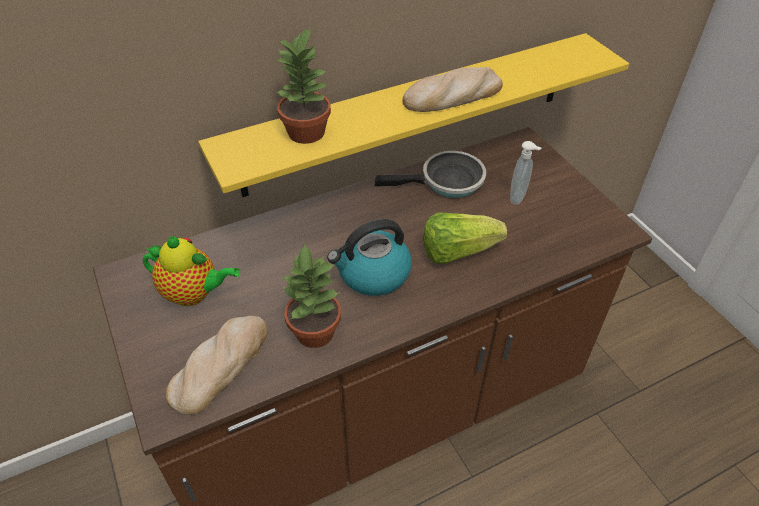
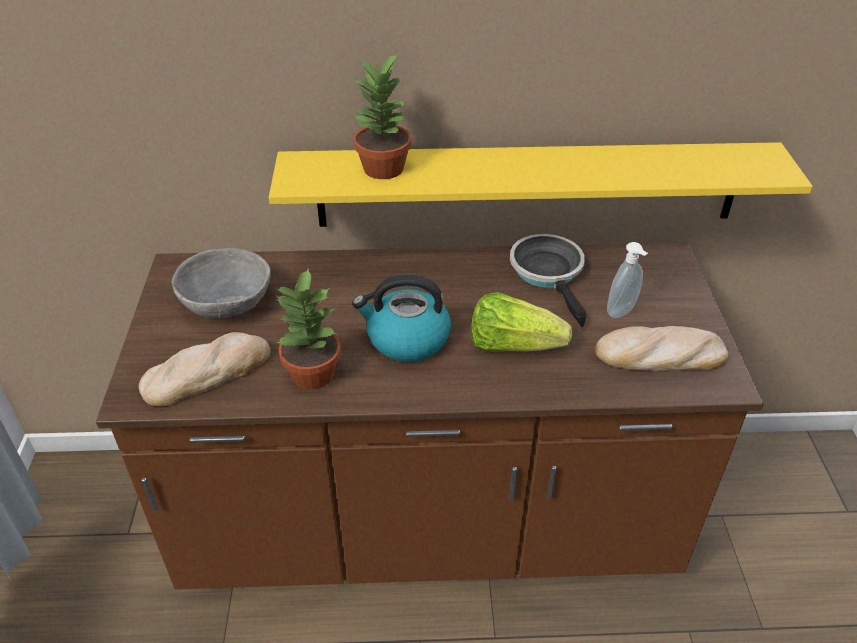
camera: 25 degrees right, 5 degrees down
teapot [143,236,240,306] -> grey bowl [172,248,270,318]
frying pan [375,151,486,198] -> frying pan turned 120 degrees counterclockwise [510,234,586,327]
bread [402,67,503,112] -> bread moved to [595,326,729,371]

